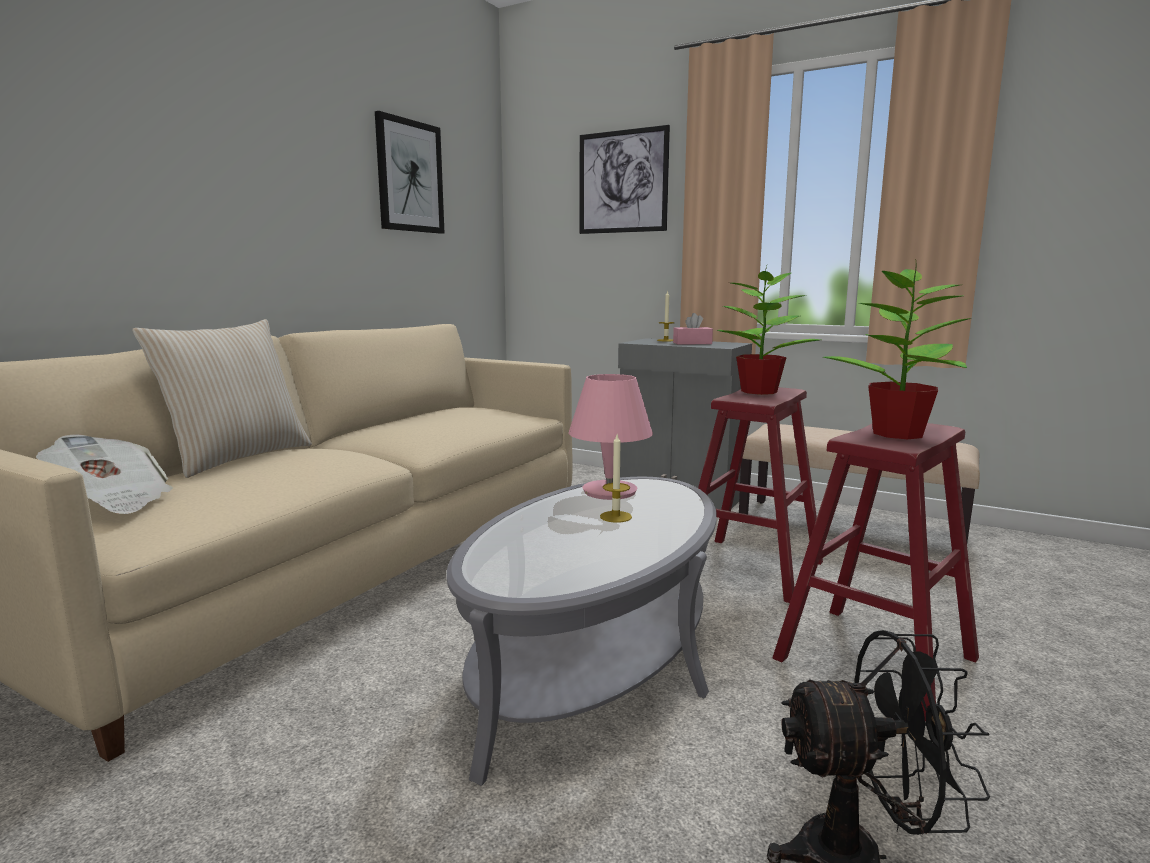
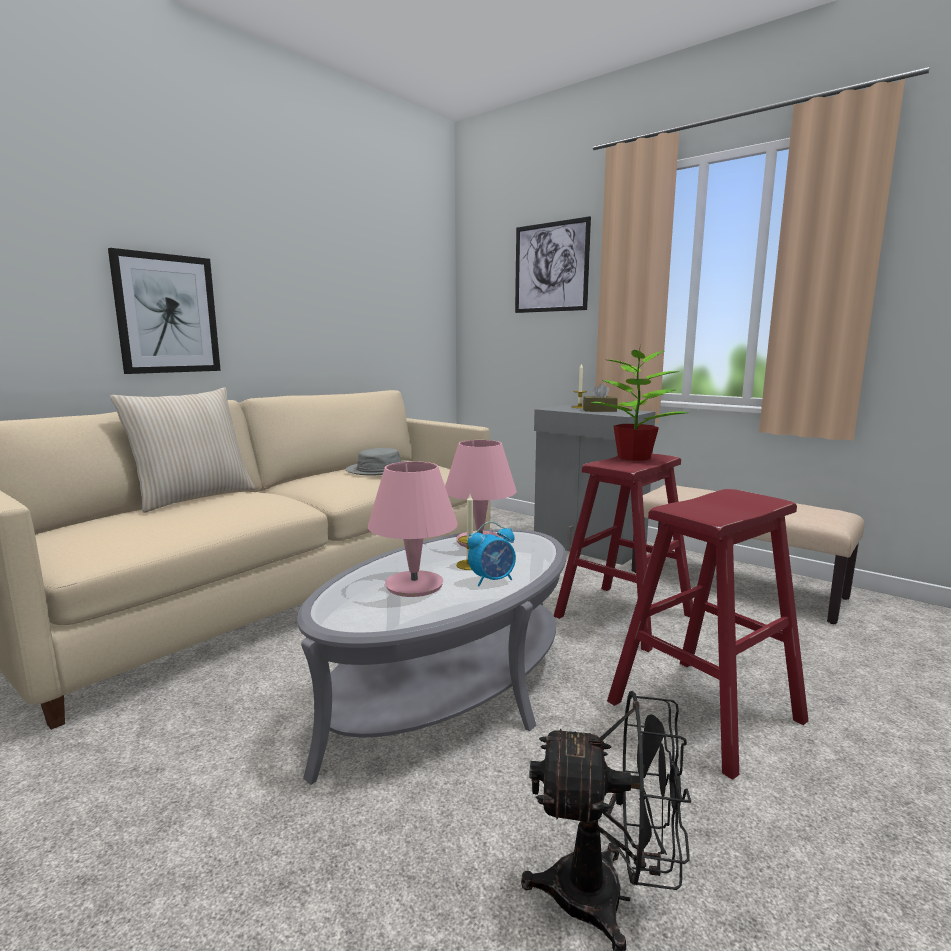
camera: 10 degrees right, 0 degrees up
newspaper [36,435,173,514] -> none
picture [375,111,445,234] -> picture moved to [108,248,221,374]
pink tissue box [673,313,713,345] -> brown tissue box [583,384,618,412]
potted plant [823,259,972,439] -> none
none -> grey hat [346,448,406,475]
none -> pink table lamp [368,461,458,597]
none -> alarm clock [468,521,516,586]

